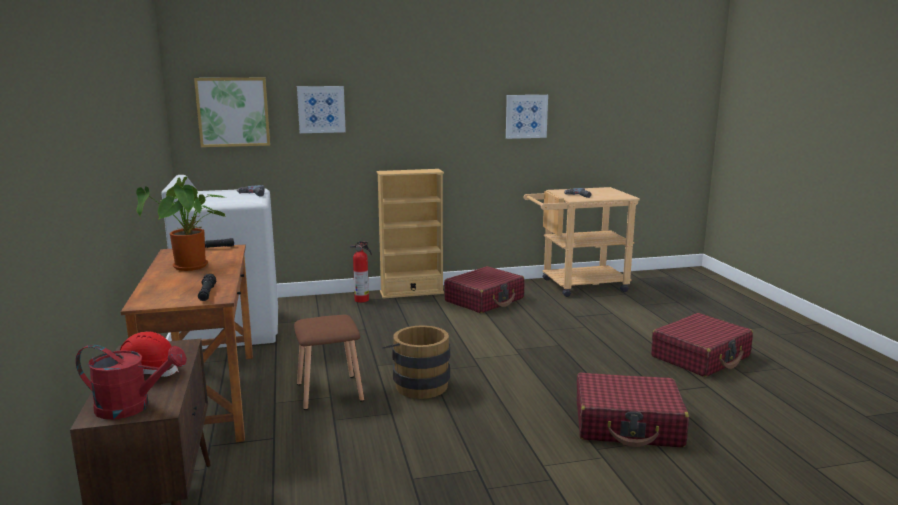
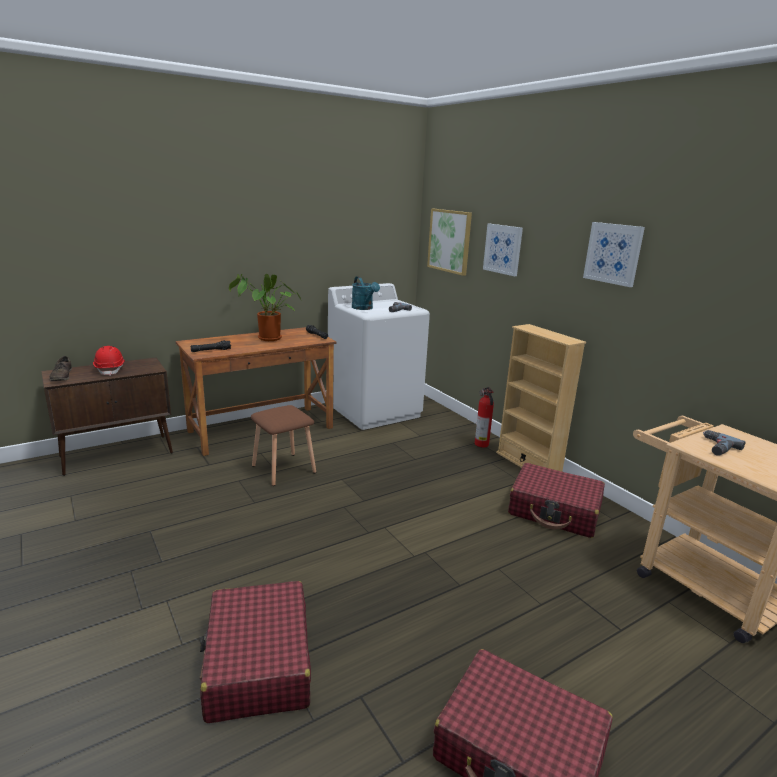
camera: 70 degrees right, 5 degrees up
red watering can [76,344,187,419] -> brown shoe [49,356,72,381]
brown bucket [382,325,450,399] -> none
picture [506,95,548,139] -> picture moved to [583,222,645,287]
none -> turquoise watering can [352,276,380,310]

